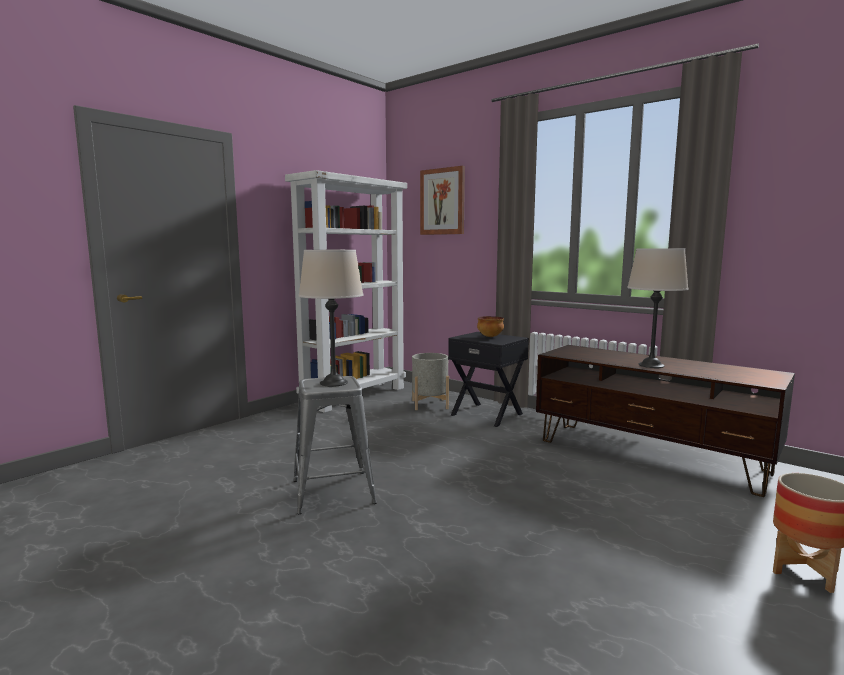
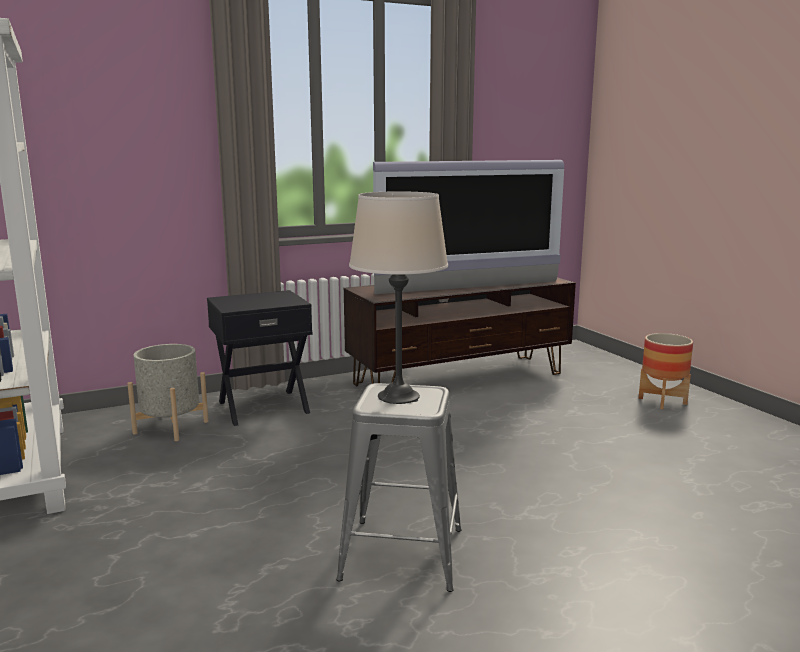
camera: 65 degrees left, 5 degrees up
picture [420,166,465,235] -> none
bowl [477,316,504,337] -> none
beige table lamp [627,248,689,368] -> television [373,160,564,294]

